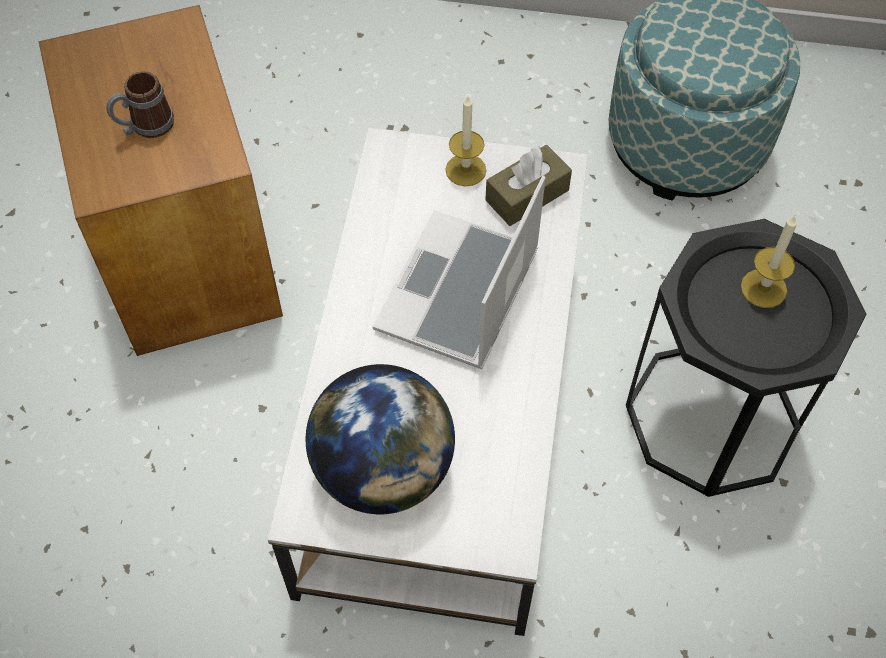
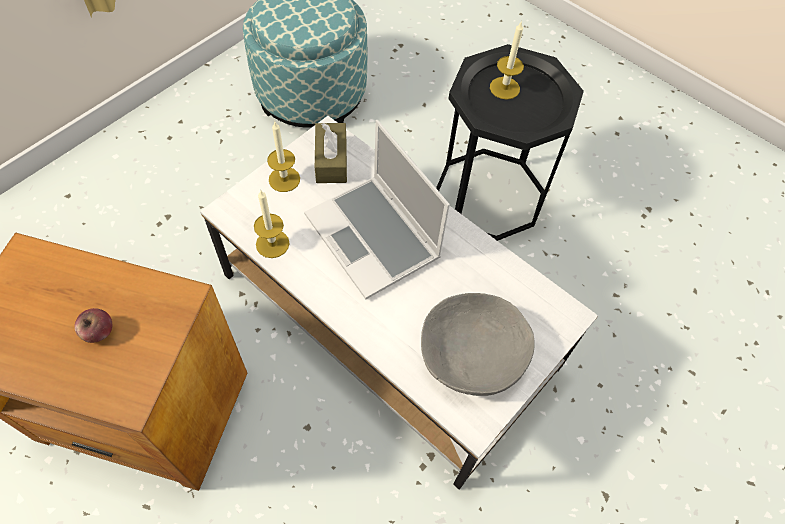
camera: 60 degrees left, 0 degrees up
mug [106,71,174,138] -> apple [74,308,112,343]
globe [305,364,455,514] -> grey bowl [421,293,535,396]
none -> candle [254,189,290,258]

